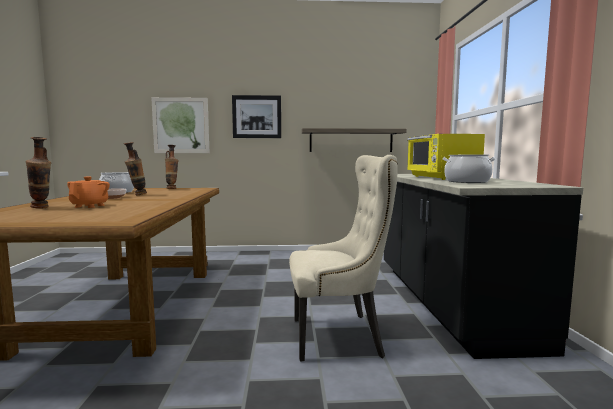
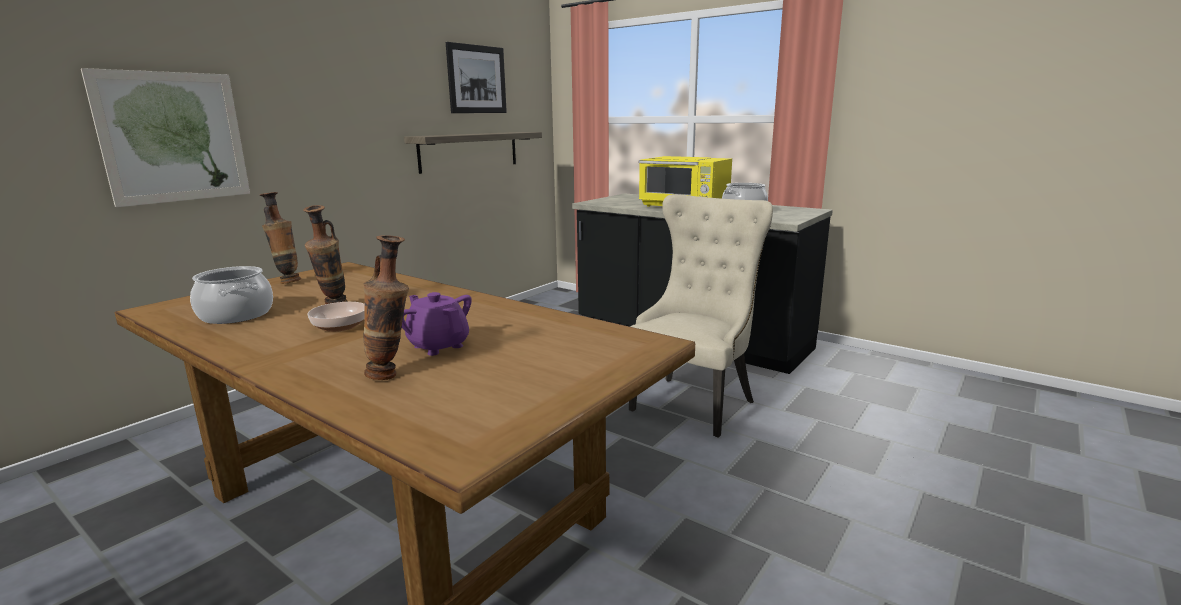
camera: 50 degrees left, 10 degrees up
orange teapot [67,176,110,208] -> purple teapot [402,292,472,356]
picture [232,95,281,138] -> picture moved to [446,42,507,113]

